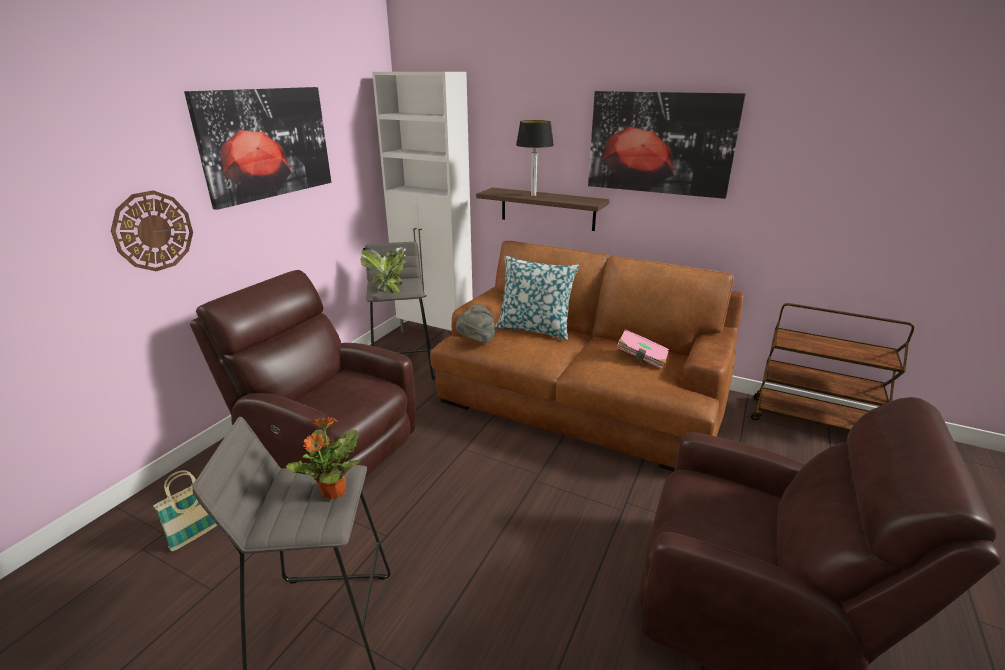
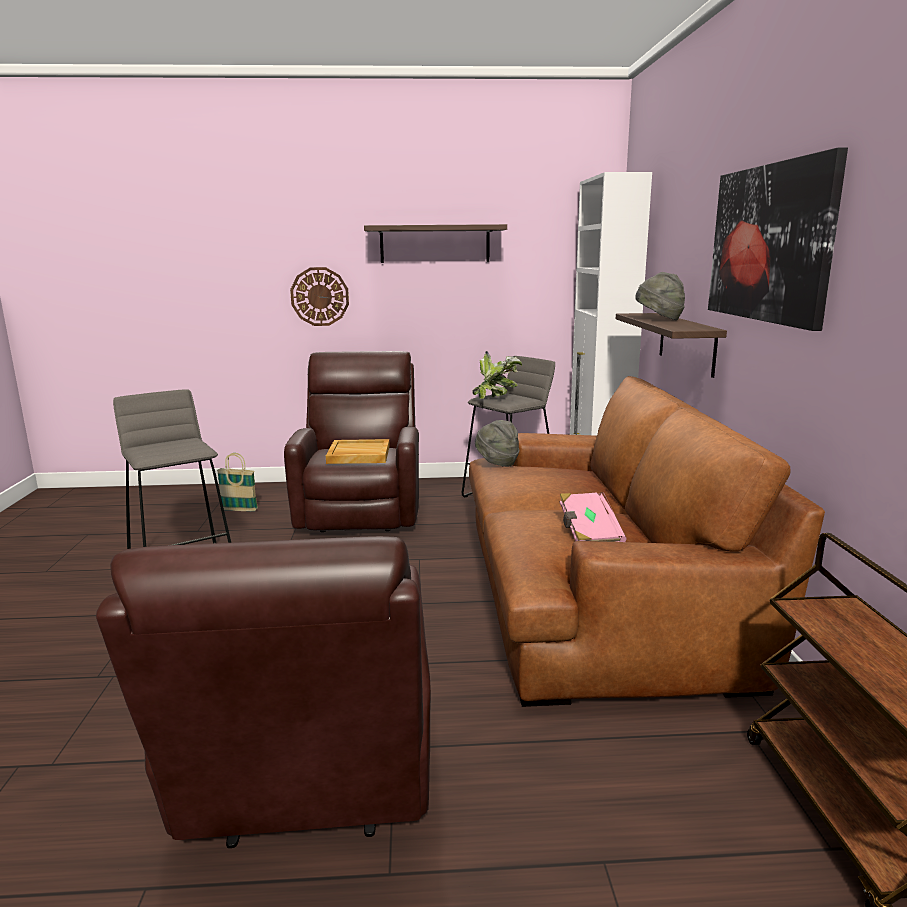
camera: 60 degrees right, 10 degrees down
picture [184,87,331,210] -> shelf [364,224,507,263]
potted plant [286,417,361,500] -> none
pillow [495,256,579,340] -> none
table lamp [516,120,554,196] -> grey hat [635,272,685,320]
none -> beige tray [326,439,390,464]

